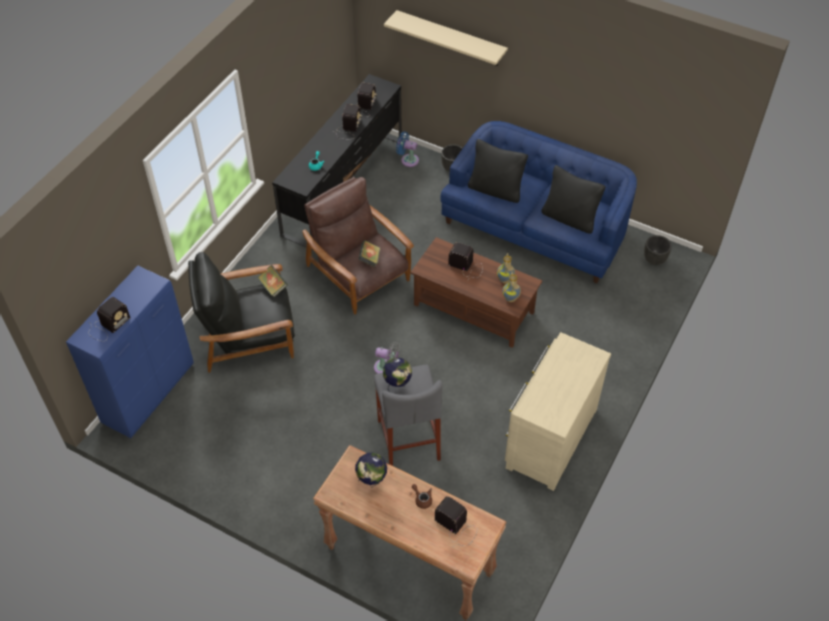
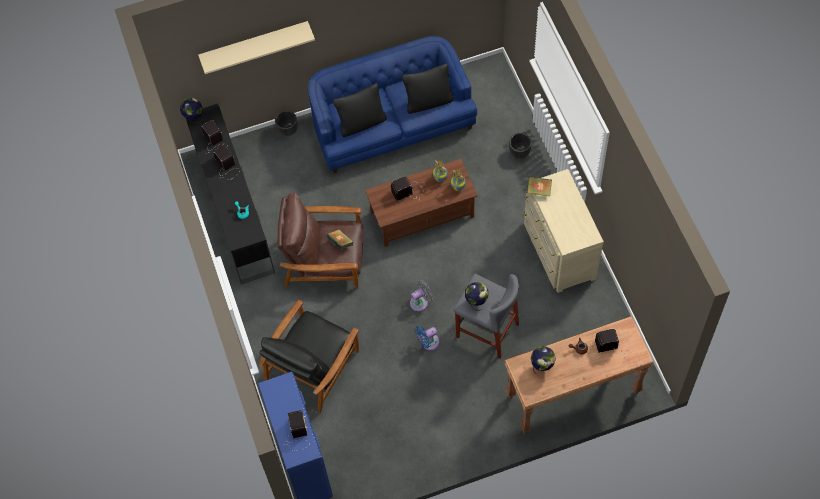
camera: 45 degrees left, 10 degrees up
book [257,265,288,297] -> book moved to [526,177,552,196]
blue fan [396,131,419,167] -> blue fan moved to [415,326,439,350]
black planter [644,235,672,265] -> black planter moved to [509,133,532,159]
none -> globe [180,98,203,123]

